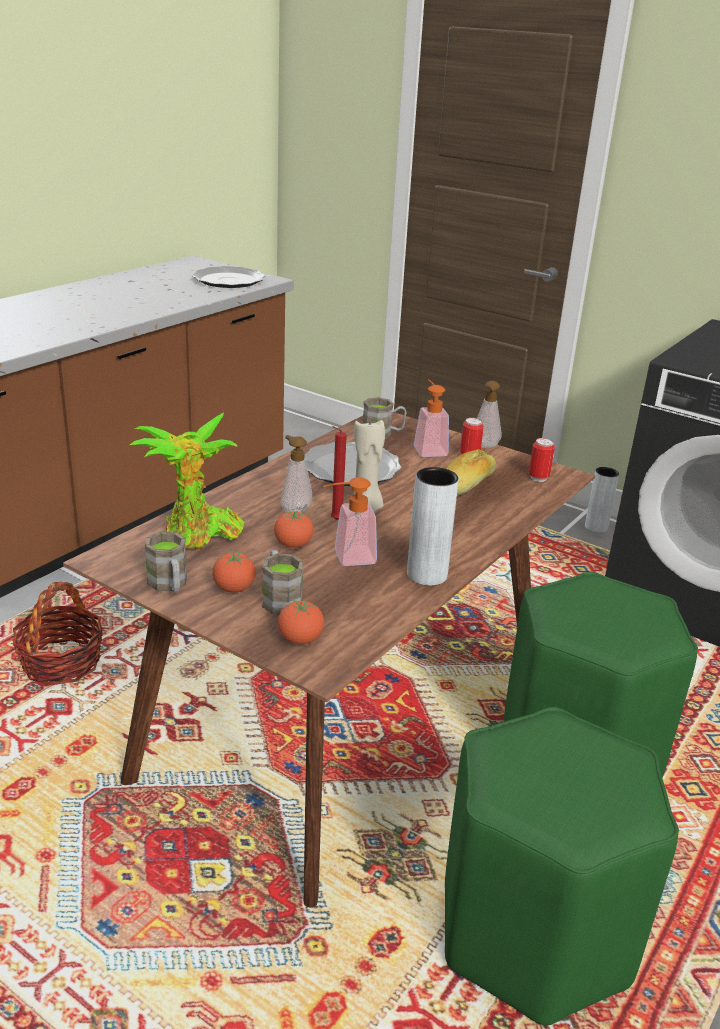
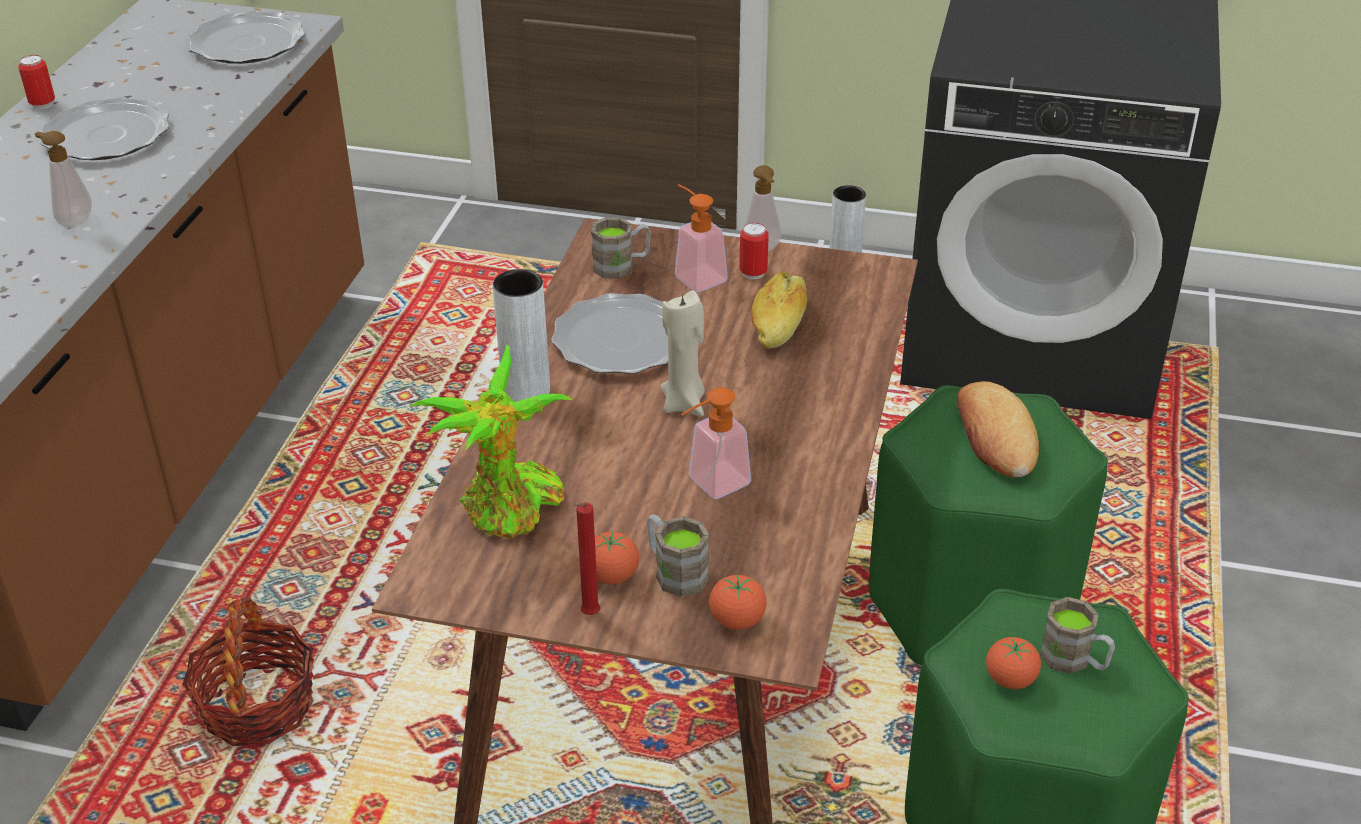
camera: 20 degrees left, 10 degrees up
brown mug [145,532,187,591] -> brown mug moved to [1040,597,1115,674]
tomato [274,511,314,548] -> tomato moved to [986,637,1041,689]
soap dispenser [281,435,312,513] -> soap dispenser moved to [35,131,92,228]
red candle [331,426,347,520] -> red candle moved to [574,503,600,615]
grey vase [407,467,459,586] -> grey vase moved to [492,269,550,402]
can [529,438,555,482] -> can moved to [18,55,55,109]
none -> plate [40,97,169,160]
none -> bread [957,381,1039,478]

